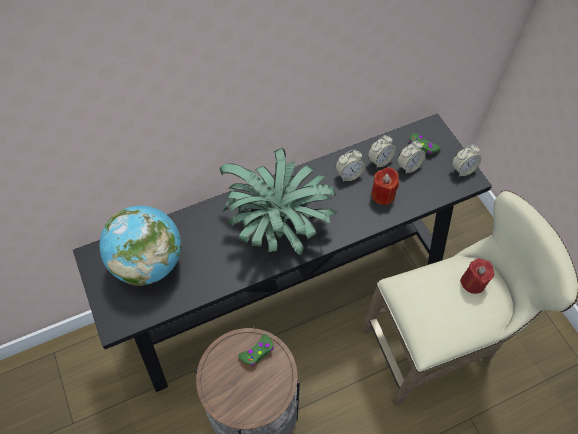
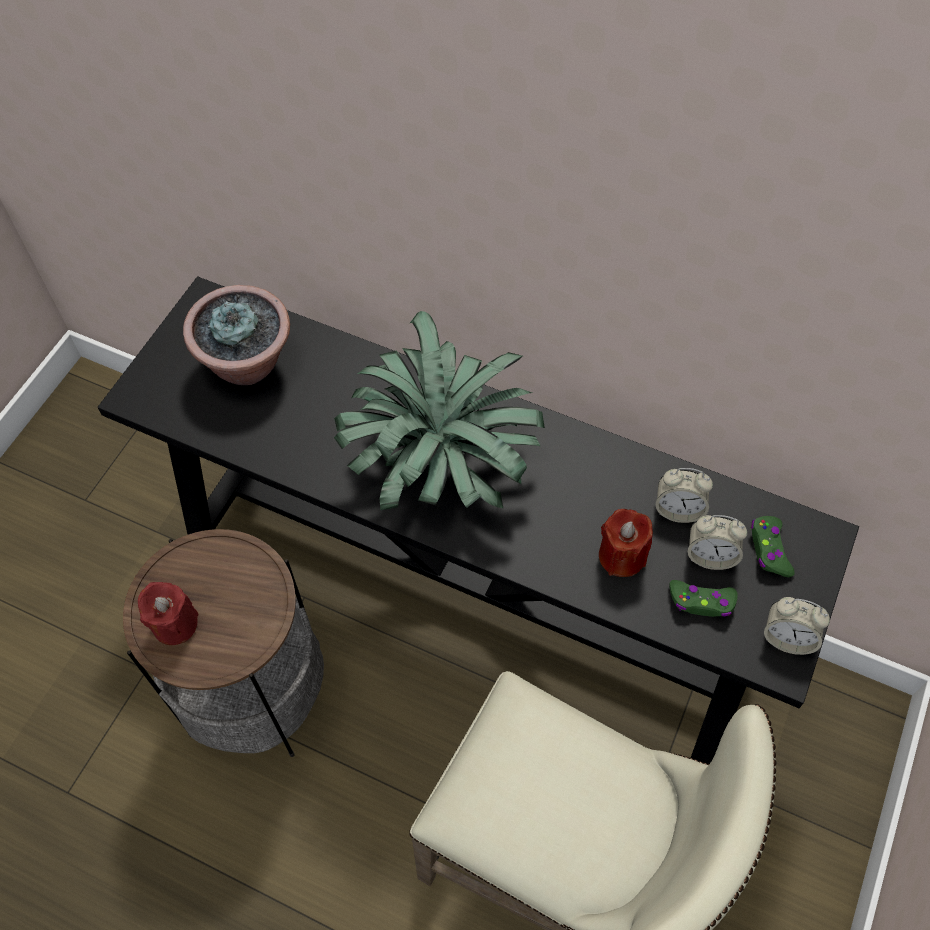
camera: 50 degrees right, 0 degrees up
globe [99,206,181,286] -> potted plant [183,285,290,385]
green game controller [238,334,274,366] -> green game controller moved to [669,580,738,617]
alarm clock [335,150,365,181] -> none
red candle [460,259,494,294] -> red candle moved to [138,582,198,645]

